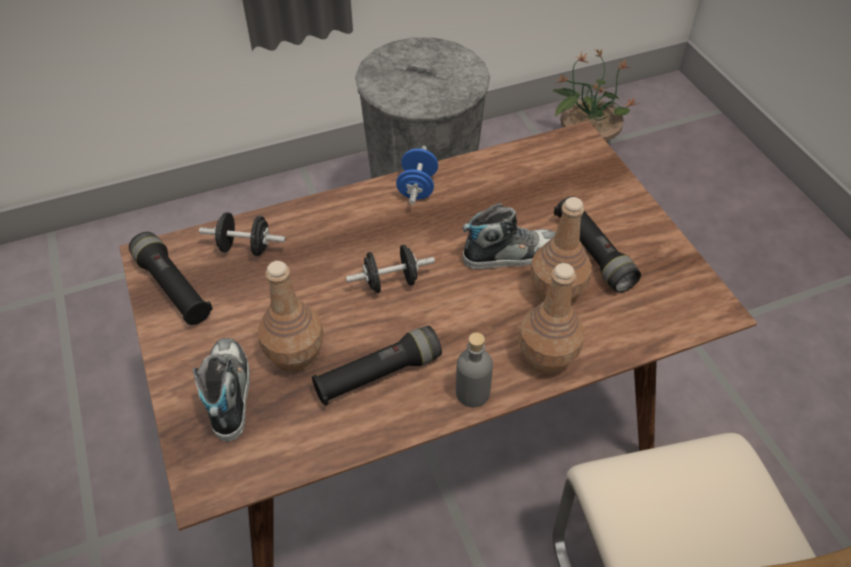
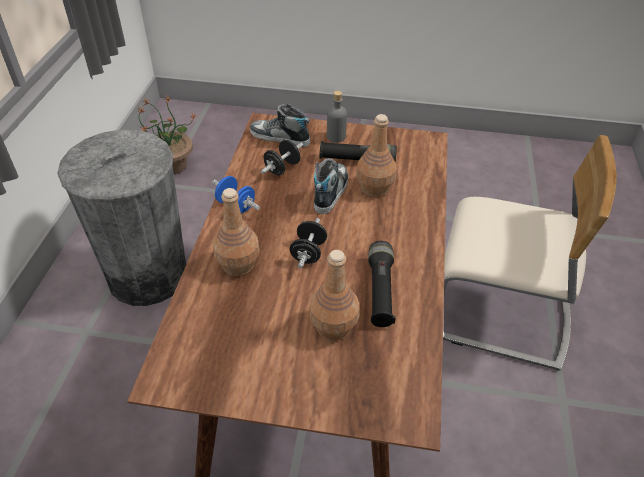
camera: 60 degrees left, 5 degrees down
black flashlight [129,232,213,325] -> none
shoe [193,338,250,442] -> shoe moved to [250,103,310,147]
black dumbbell [199,212,285,256] -> black dumbbell moved to [261,140,303,175]
grey bottle [456,333,493,407] -> grey bottle moved to [327,91,347,143]
brown bottle [518,263,584,375] -> brown bottle moved to [213,188,260,276]

